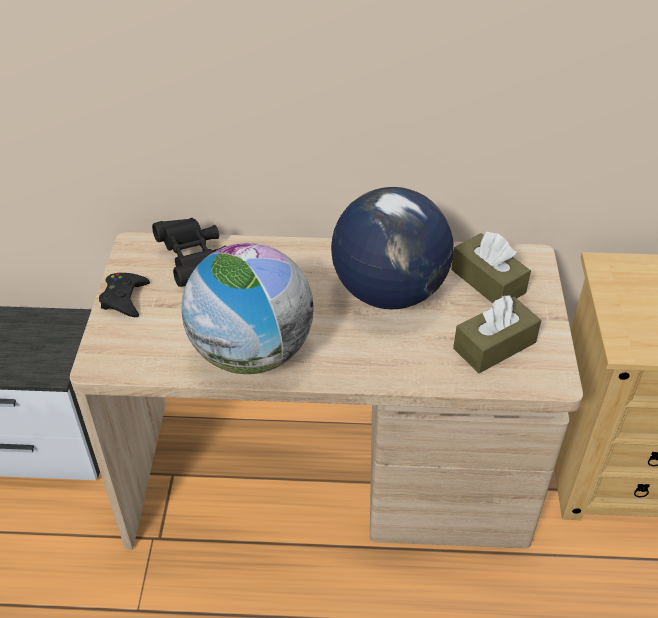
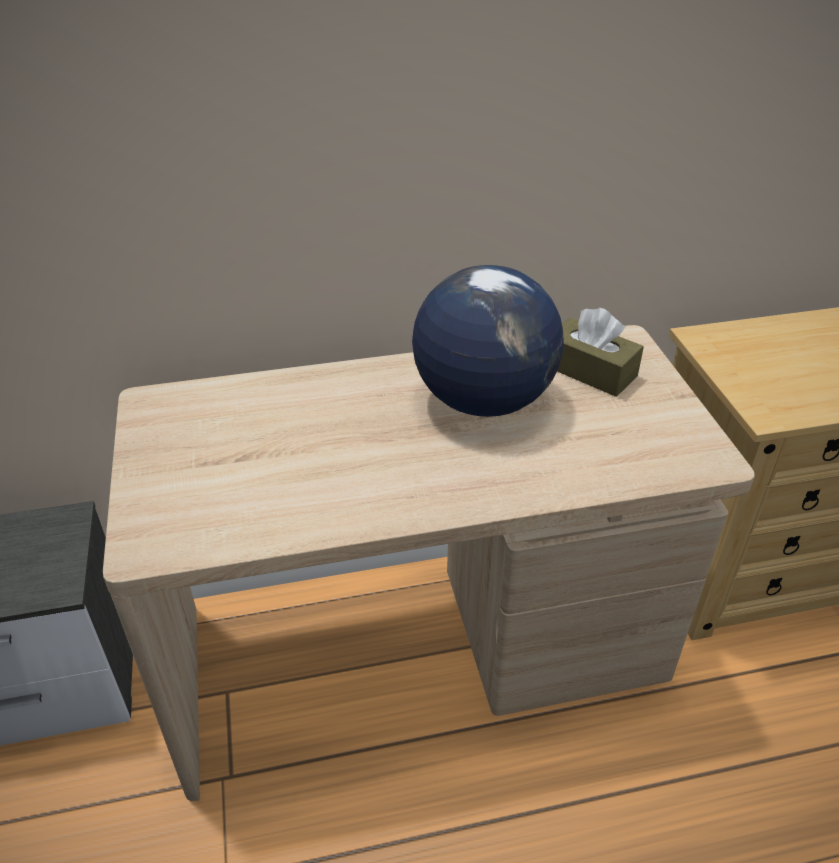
camera: 15 degrees left, 5 degrees down
black game controller [99,273,150,317] -> none
black binoculars [152,218,226,287] -> none
globe [182,243,314,374] -> none
brown tissue box [453,295,541,373] -> none

